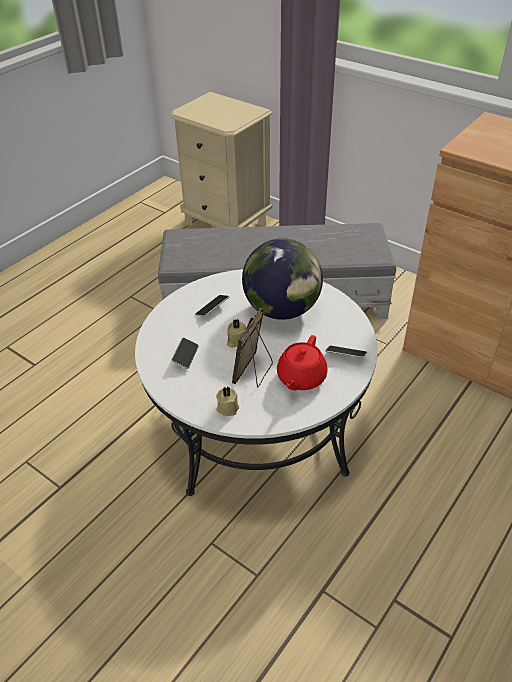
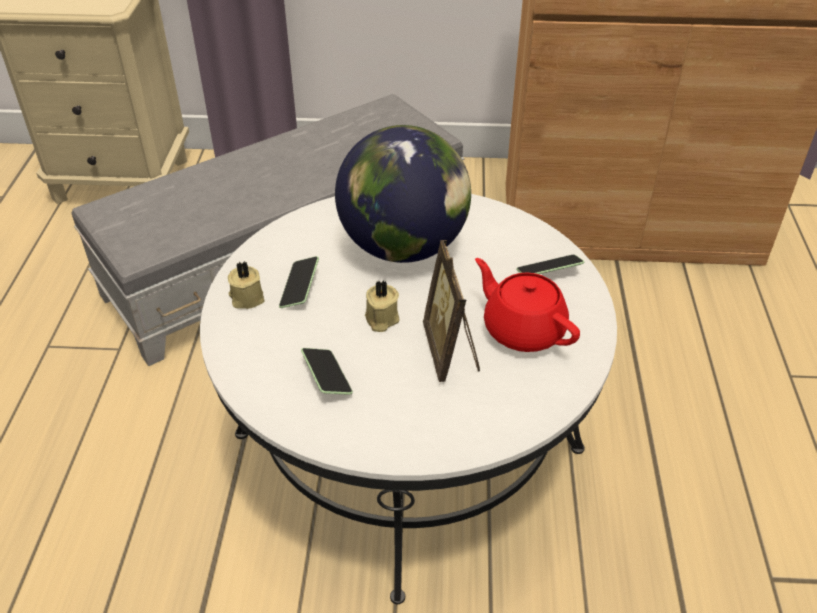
camera: 35 degrees left, 0 degrees up
beige candle [216,387,239,416] -> beige candle moved to [228,261,264,309]
red teapot [277,335,328,390] -> red teapot turned 150 degrees clockwise [475,258,580,352]

